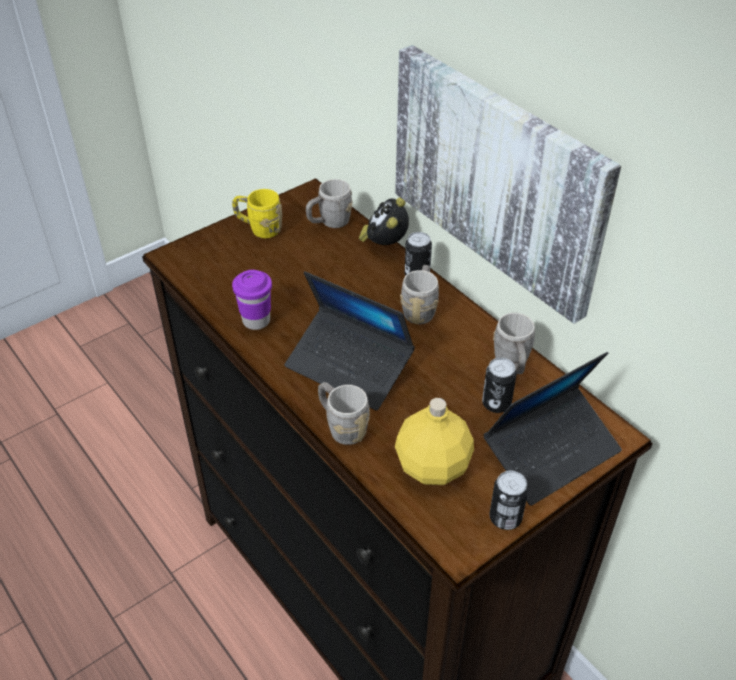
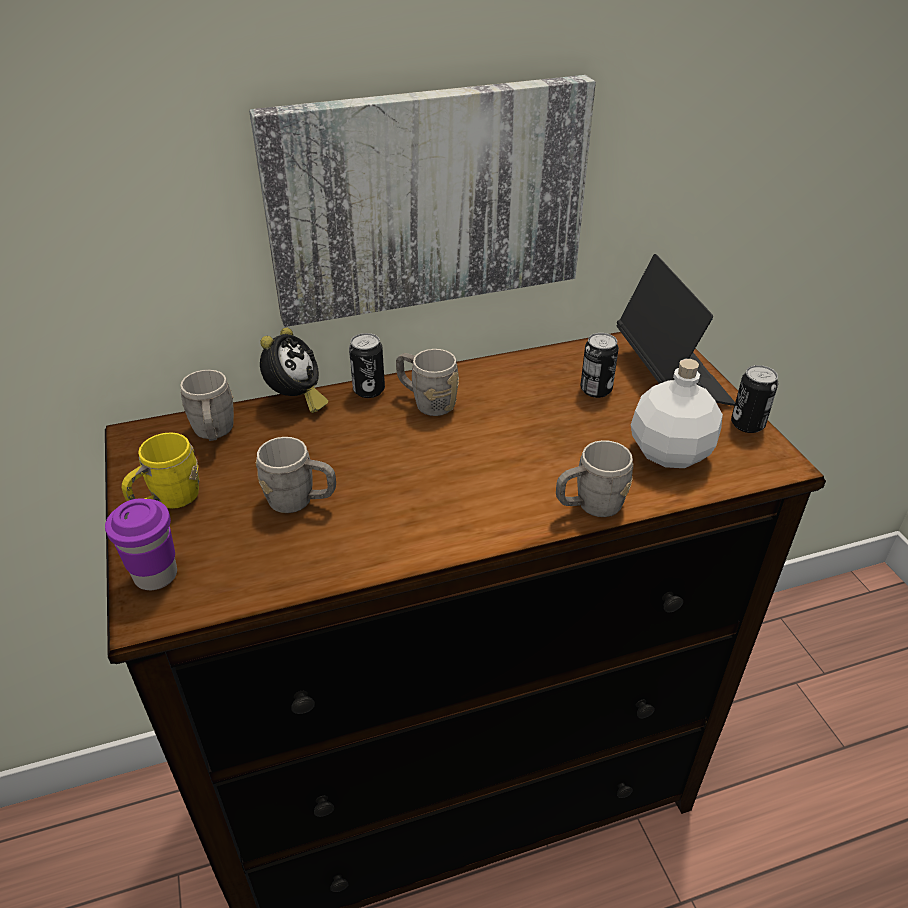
camera: 70 degrees left, 5 degrees down
purple cup [232,270,272,330] -> purple cup moved to [105,498,177,590]
laptop [284,271,415,411] -> none
alarm clock [359,197,409,245] -> alarm clock turned 105 degrees counterclockwise [260,328,328,413]
yellow bottle [395,398,474,485] -> white bottle [631,359,723,468]
grey mug [493,313,535,374] -> grey mug moved to [256,437,336,513]

